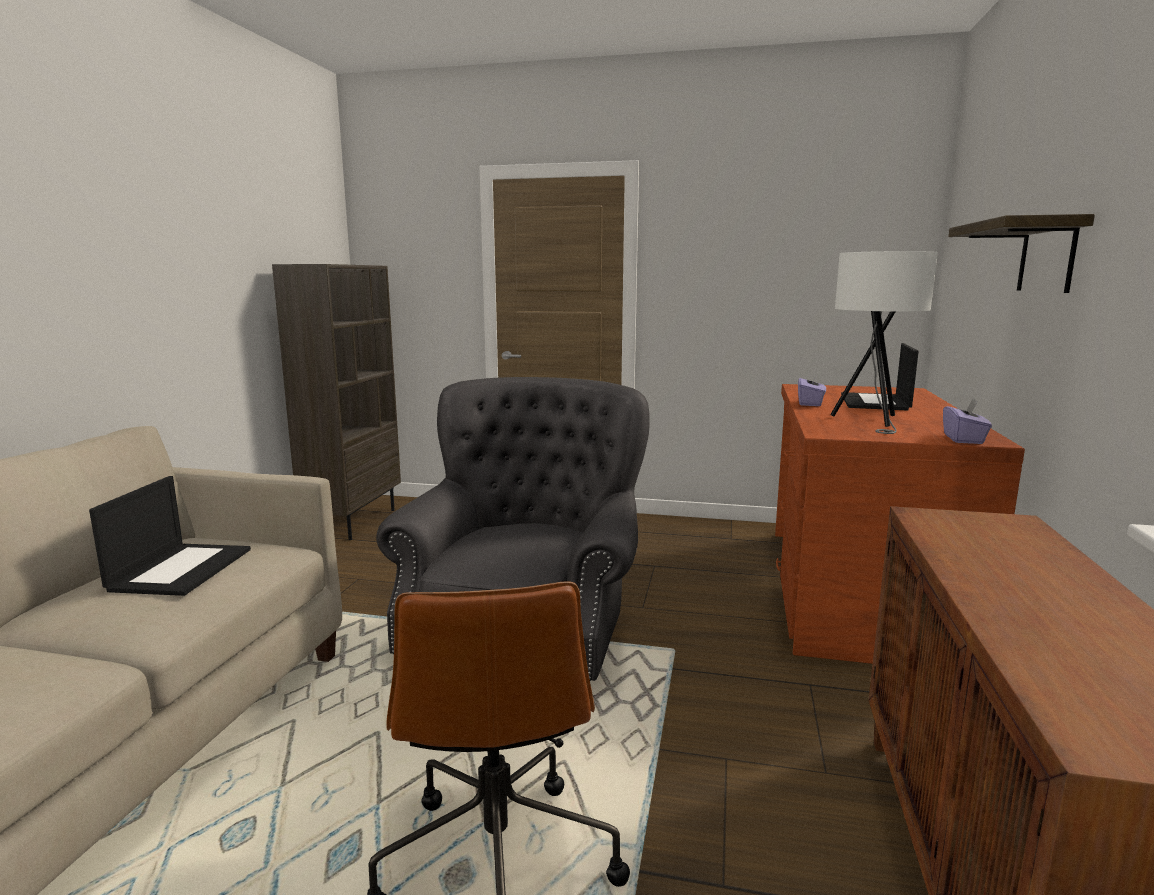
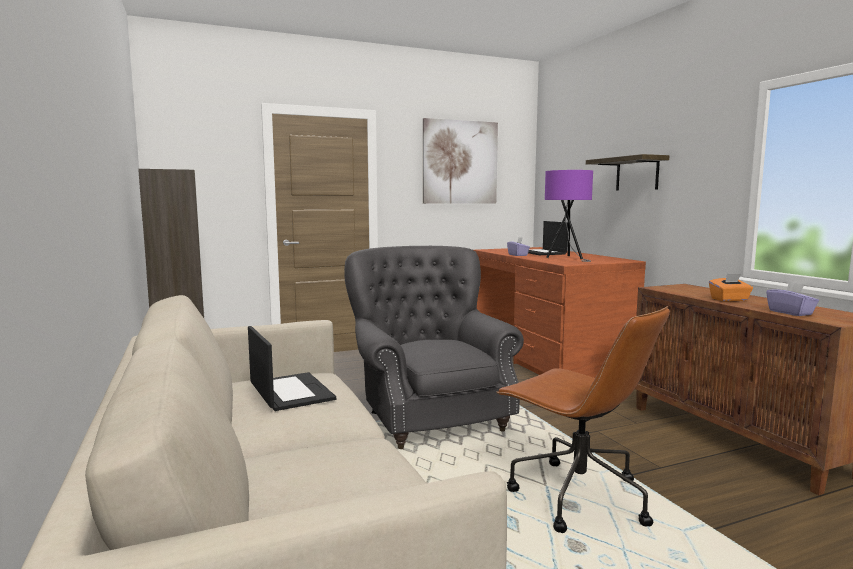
camera: 35 degrees left, 5 degrees down
white table lamp [830,251,938,434] -> purple table lamp [545,170,593,262]
purple tissue box [943,399,992,444] -> purple tissue box moved to [766,282,819,316]
none -> picture [423,118,498,204]
none -> orange tissue box [709,274,753,301]

